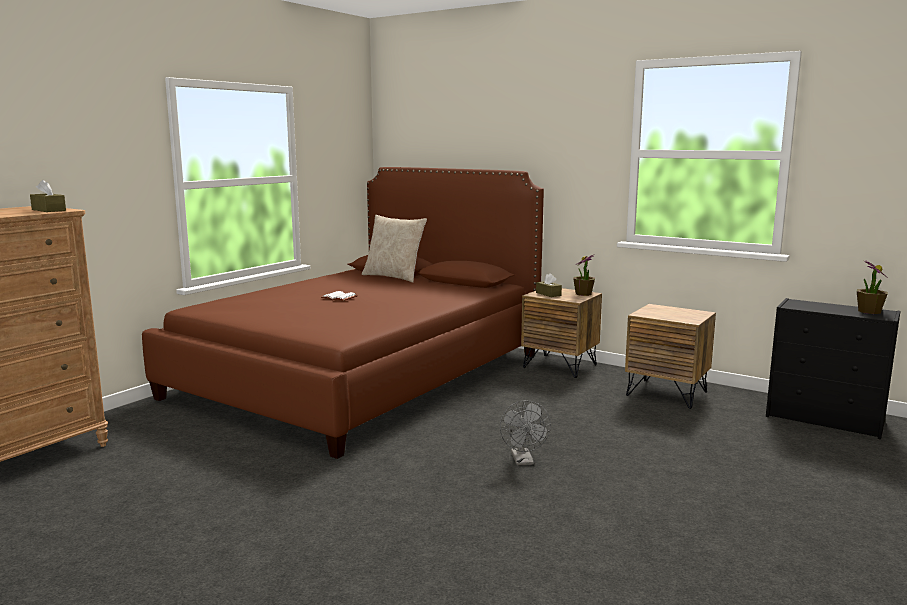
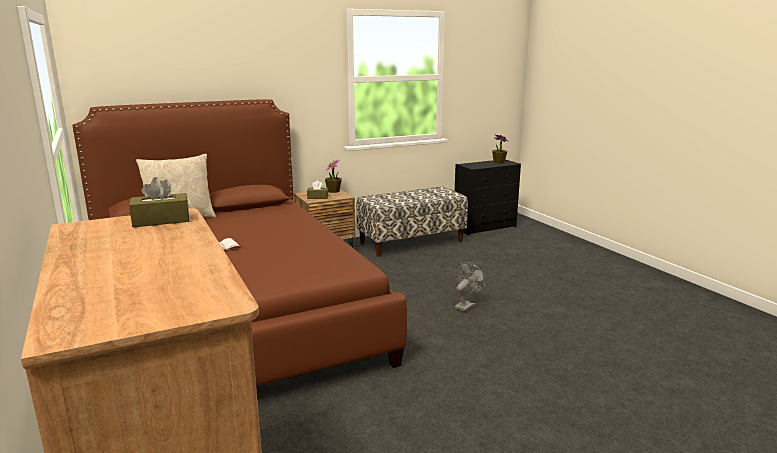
camera: 60 degrees left, 5 degrees up
grey fan [500,400,551,465] -> grey fan turned 75 degrees counterclockwise [455,262,487,312]
brown nightstand [625,304,716,409] -> bench [356,187,468,257]

